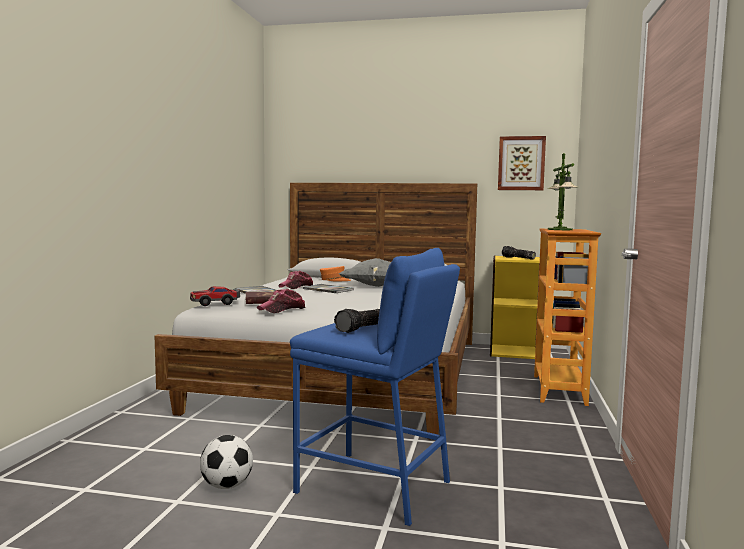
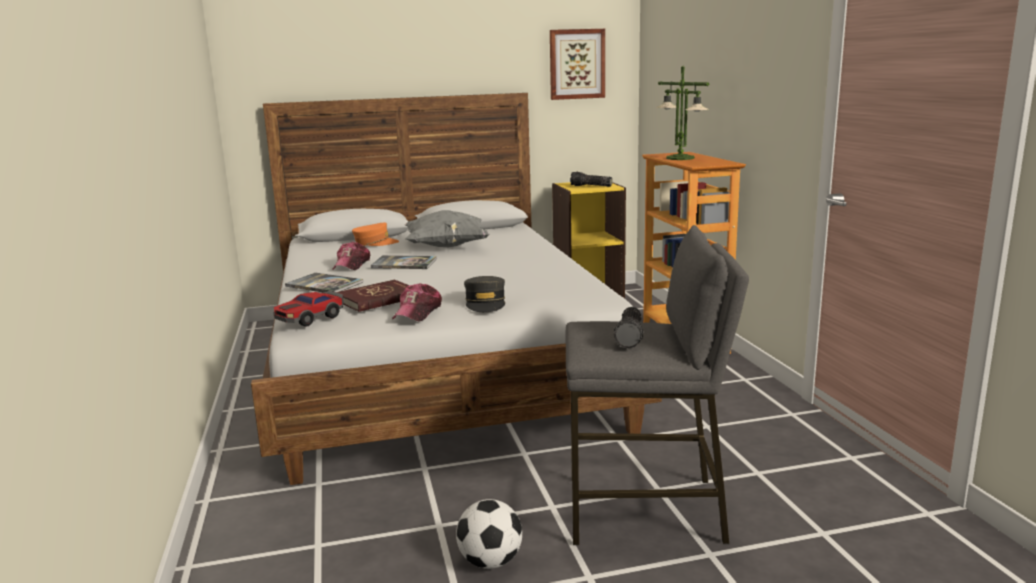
camera: 25 degrees left, 10 degrees up
blue stool [290,248,460,526] -> grey stool [566,225,749,545]
none -> grey cap [464,276,505,312]

